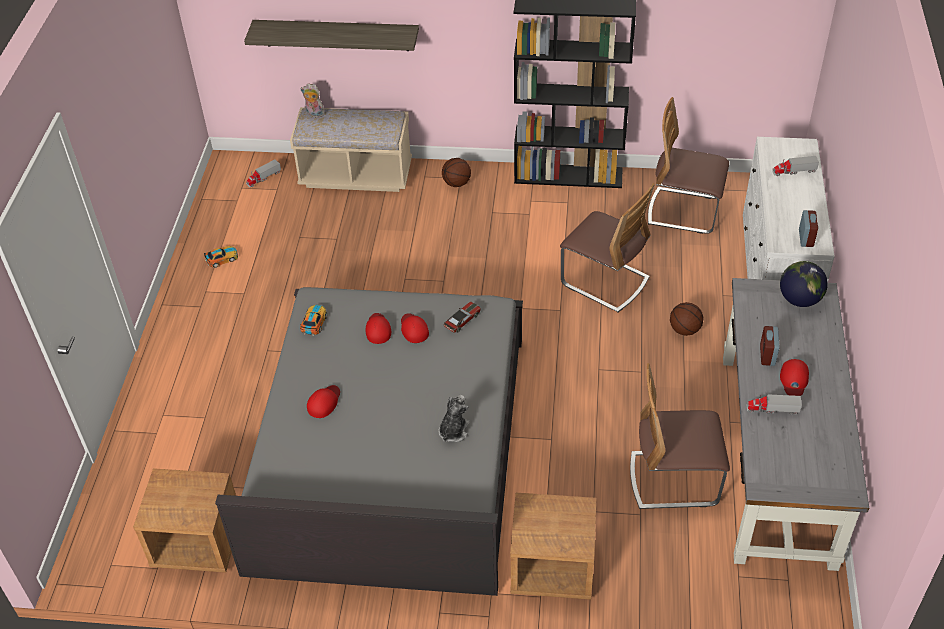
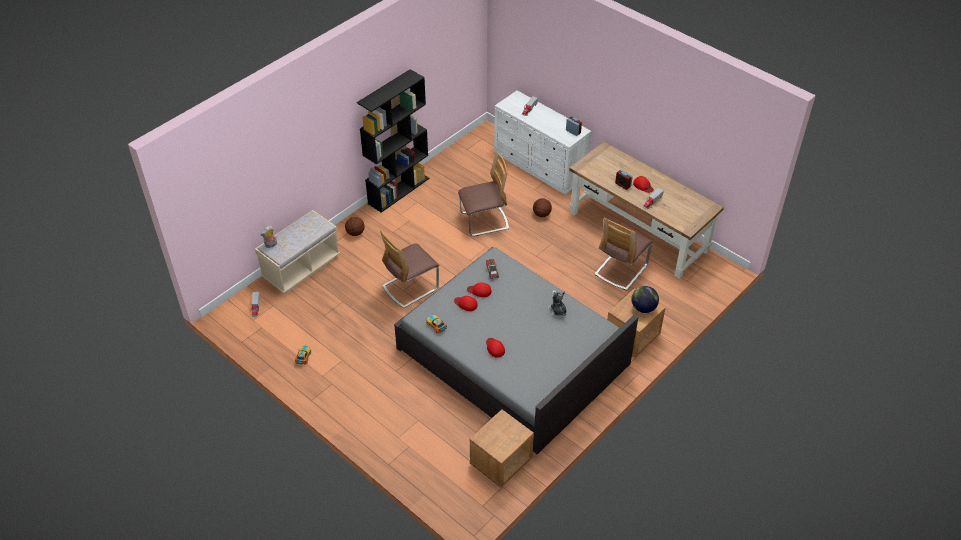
camera: 55 degrees left, 0 degrees up
shelf [244,20,419,51] -> none
chair [648,97,729,234] -> chair moved to [380,230,439,308]
grey desk [723,278,869,571] -> brown desk [569,141,724,279]
globe [780,261,828,307] -> globe moved to [632,286,659,313]

